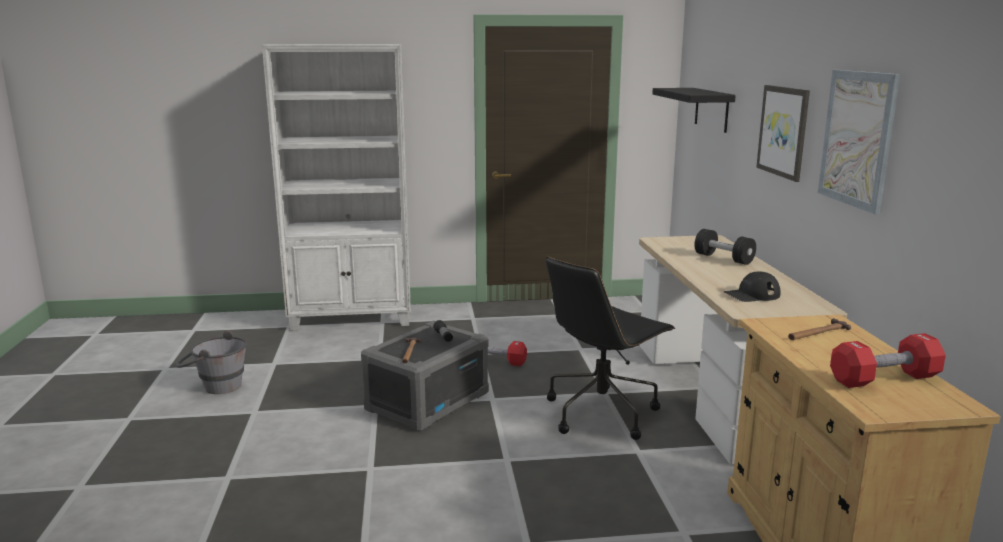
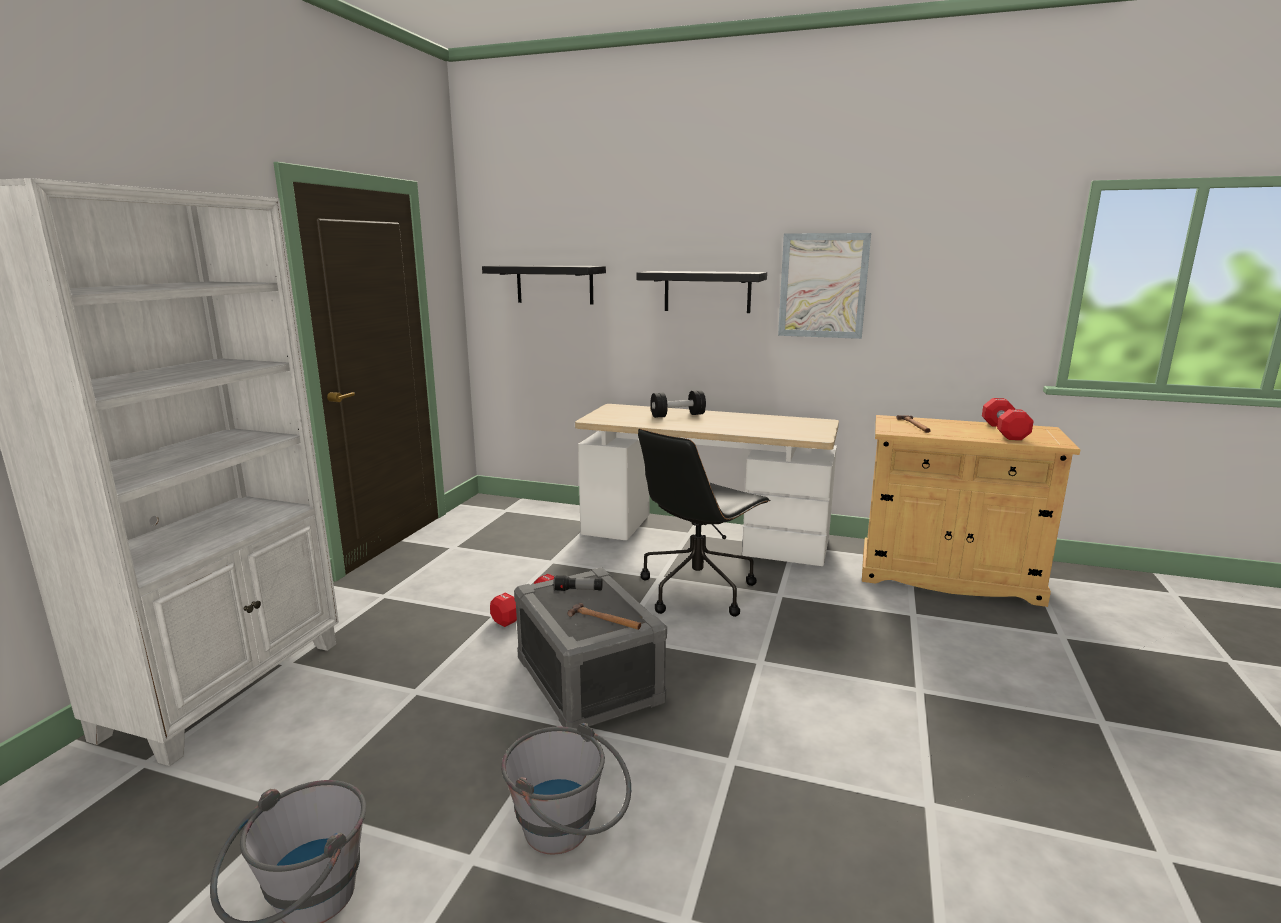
camera: 65 degrees left, 0 degrees up
black office chair [546,257,675,440] -> black office chair turned 60 degrees clockwise [638,429,771,617]
black cap [724,271,781,302] -> none
picture [756,85,810,182] -> black shelf [637,271,767,313]
none -> grey bucket [501,723,631,855]

